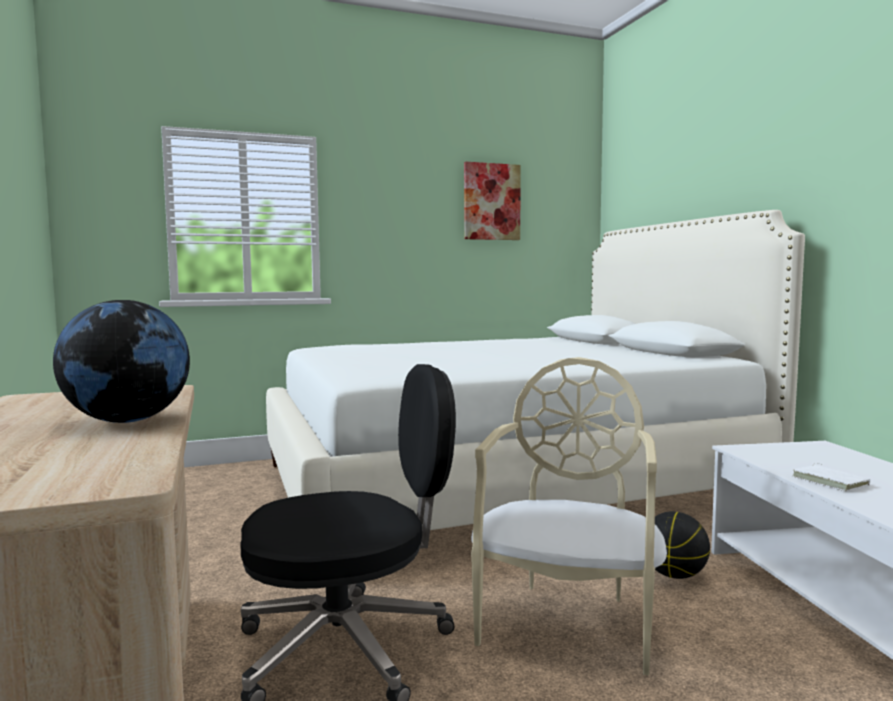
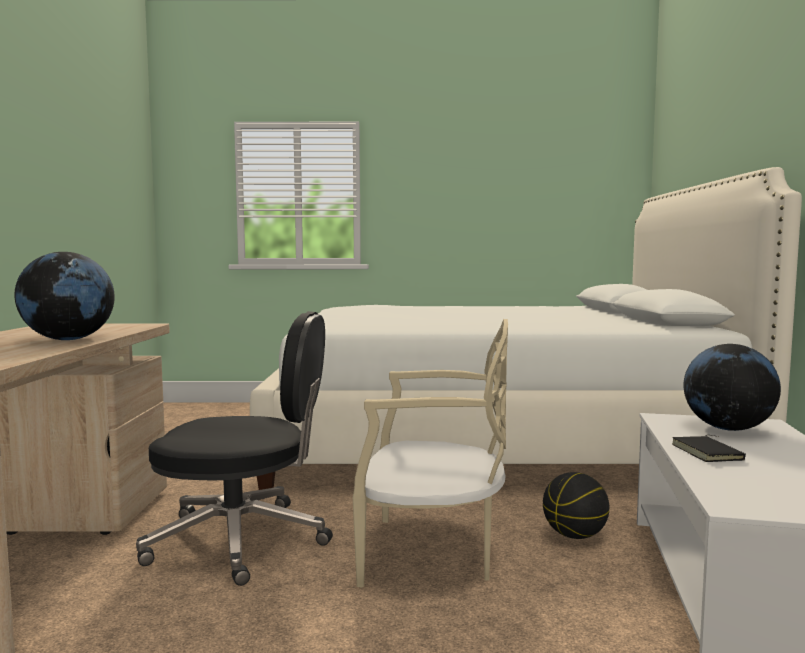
camera: 20 degrees right, 0 degrees up
picture [464,162,521,240] -> none
beige chair [471,357,667,675] -> beige chair turned 60 degrees clockwise [353,319,508,587]
white book [792,463,870,491] -> black book [672,435,746,462]
none -> globe [684,344,781,431]

